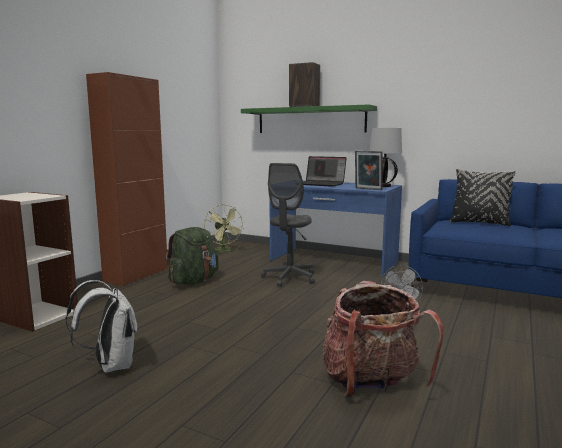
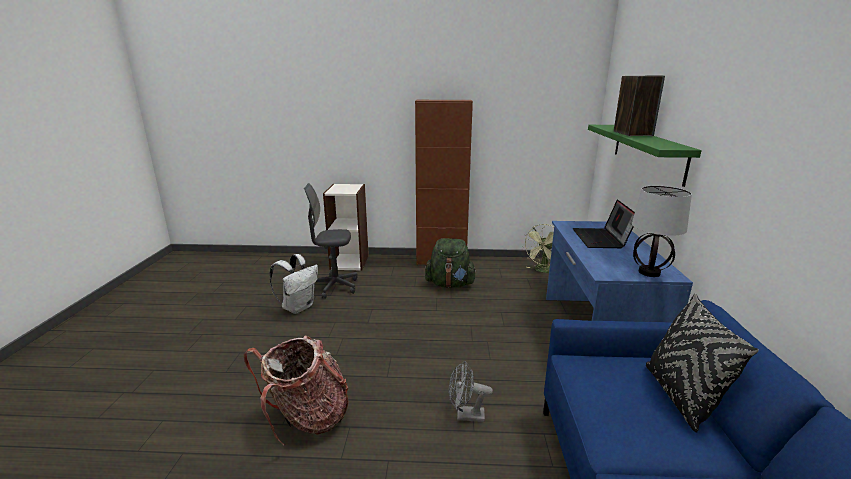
camera: 65 degrees right, 10 degrees up
grey office chair [261,163,315,287] -> grey office chair moved to [304,183,358,299]
picture frame [355,151,383,190] -> none

